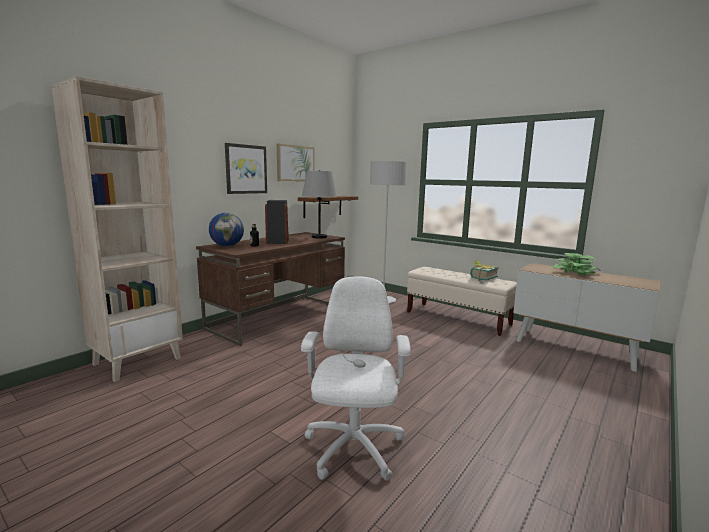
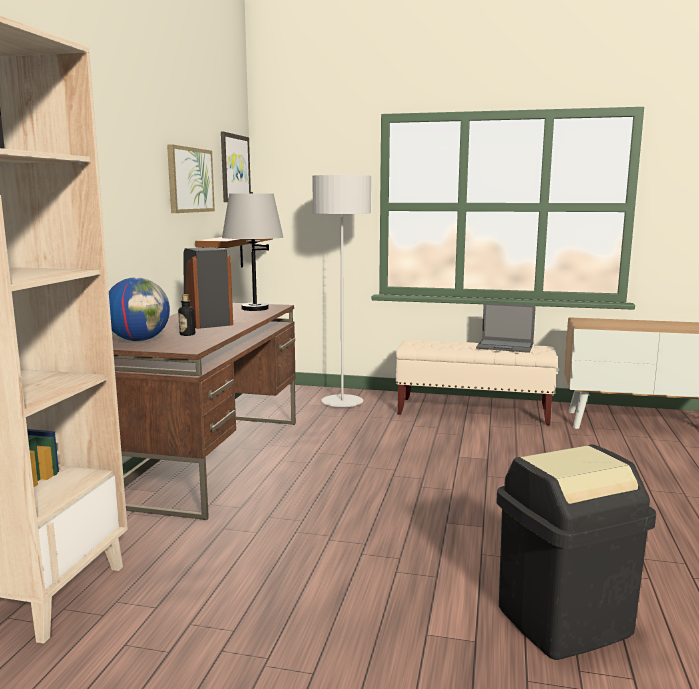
camera: 25 degrees left, 0 degrees up
picture [225,143,267,194] -> picture moved to [221,132,251,202]
white office chair [301,276,411,481] -> black trash can [496,445,656,660]
book [470,260,499,281] -> laptop [476,303,536,353]
potted plant [552,253,601,276] -> none

